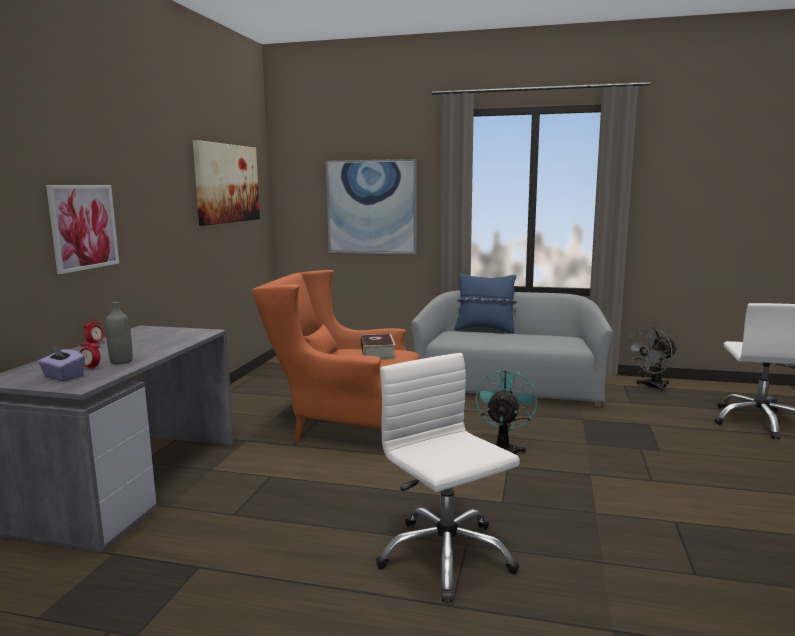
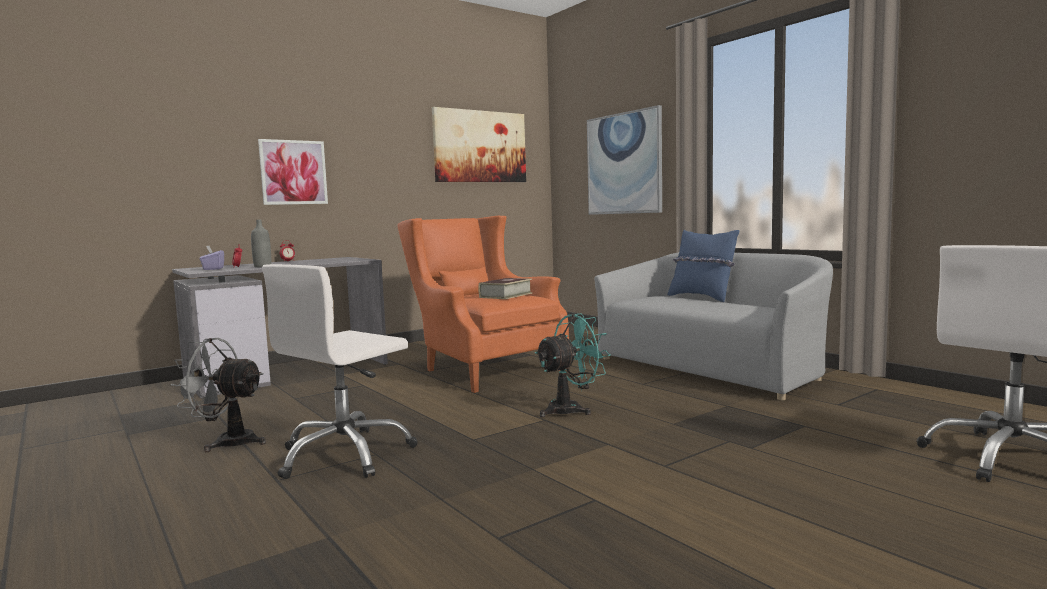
camera: 40 degrees right, 5 degrees down
white office chair [376,353,520,602] -> white office chair turned 150 degrees counterclockwise [262,264,418,479]
grey fan [626,327,677,392] -> grey fan moved to [170,338,266,452]

